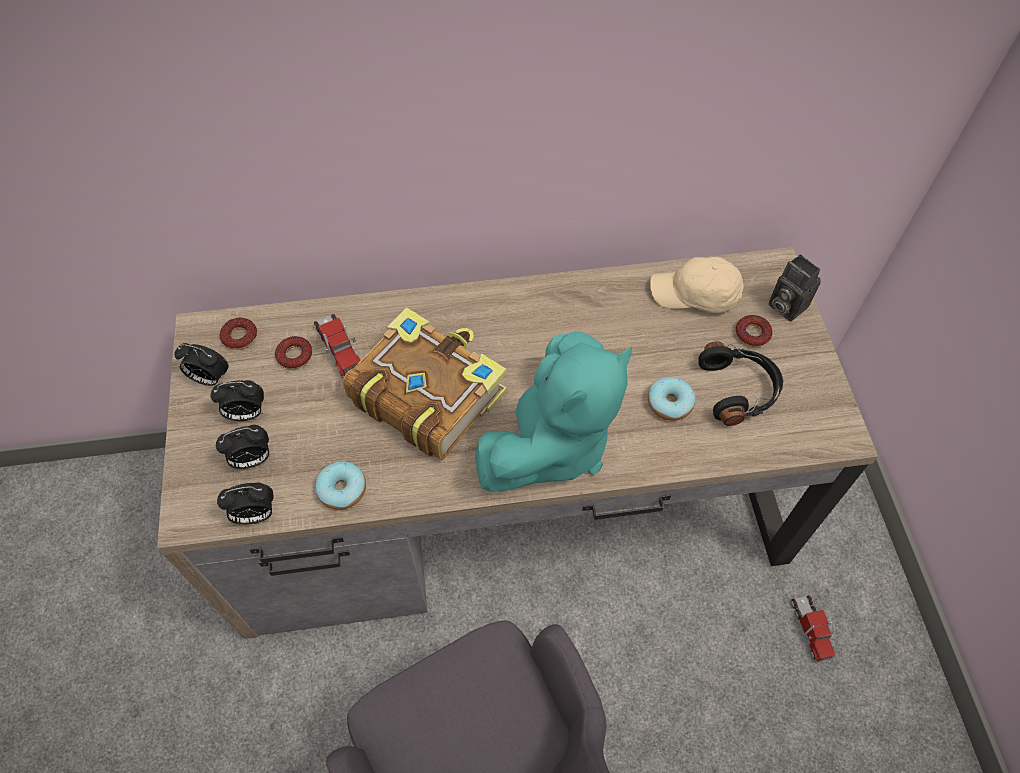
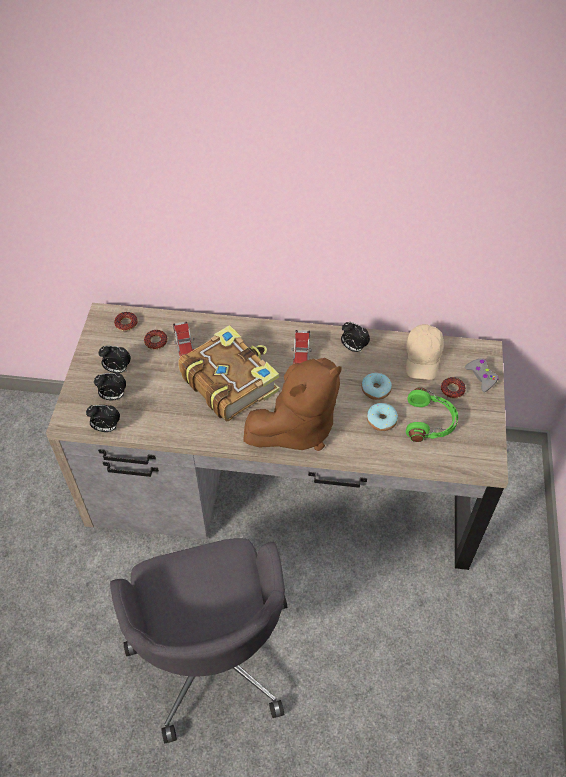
camera: 15 degrees right, 5 degrees down
alarm clock [174,343,229,386] -> alarm clock moved to [341,322,370,353]
donut [315,461,366,510] -> donut moved to [361,373,392,400]
turquoise plush toy [475,331,632,492] -> brown plush toy [243,358,342,451]
beige cap [650,257,743,313] -> beige cap turned 105 degrees counterclockwise [406,324,444,380]
black headphones [699,342,783,426] -> green headphones [406,387,458,442]
camera [768,254,821,321] -> grey game controller [465,358,498,392]
toy truck [791,595,835,662] -> toy truck moved to [291,330,312,364]

